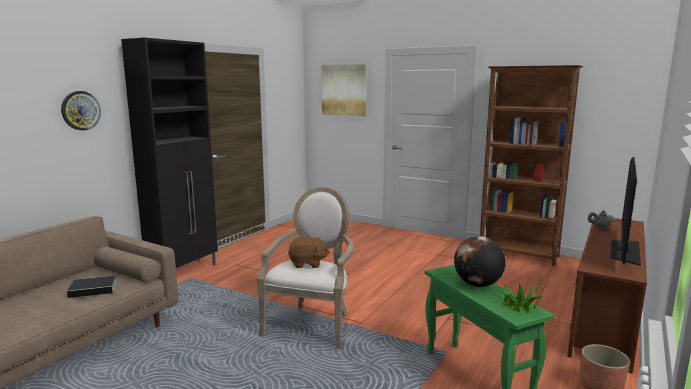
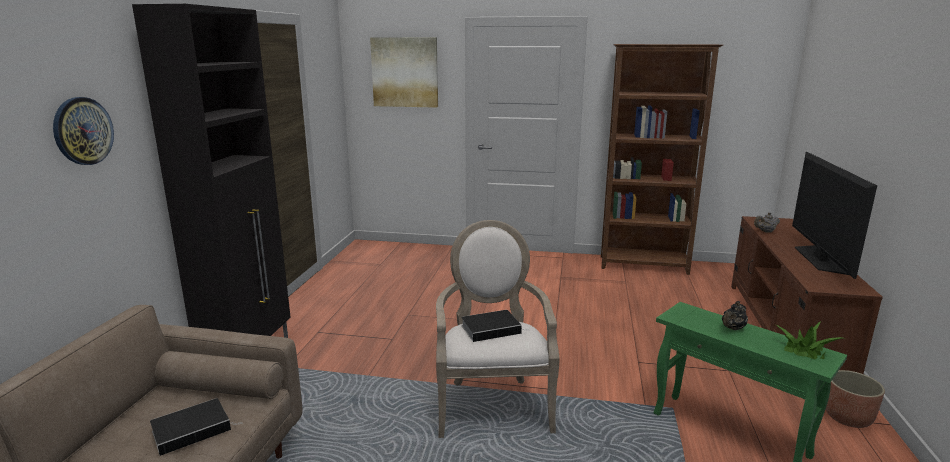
camera: 20 degrees left, 5 degrees up
brown plush toy [288,237,330,268] -> book [461,310,529,342]
globe [454,236,506,287] -> black teapot [722,301,748,330]

